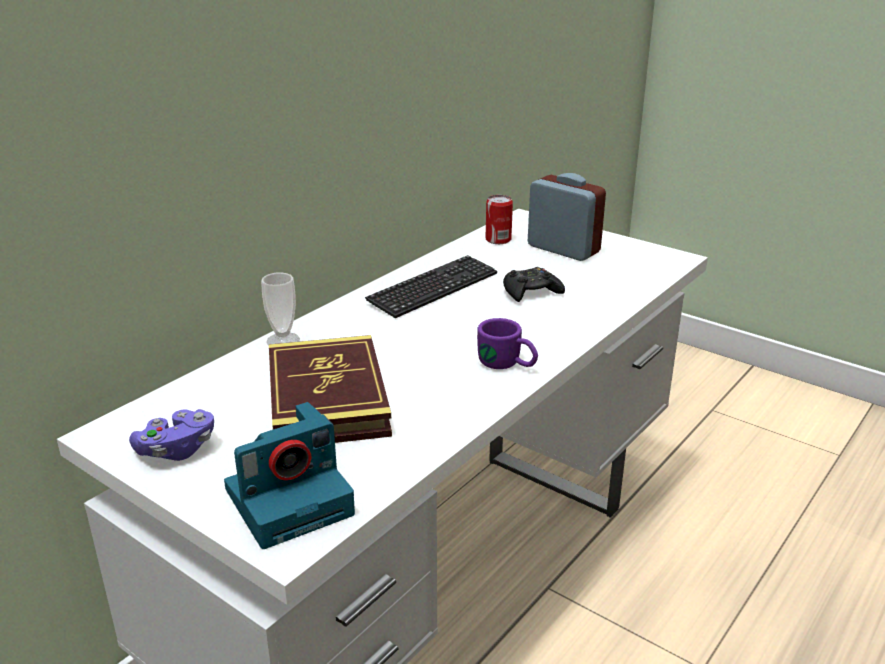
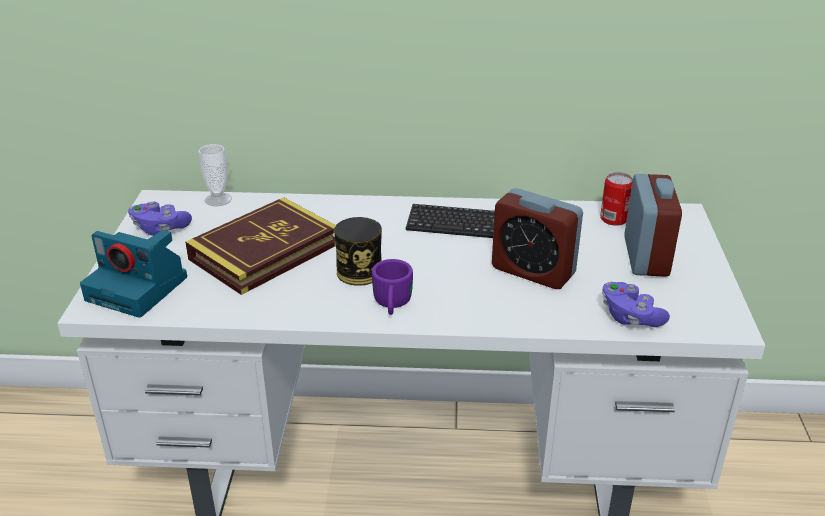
camera: 55 degrees right, 5 degrees up
cup [261,272,300,345] -> cup moved to [198,144,232,206]
black game controller [503,267,565,302] -> alarm clock [492,188,583,289]
none -> can [334,217,382,286]
none -> purple game controller [602,282,670,327]

